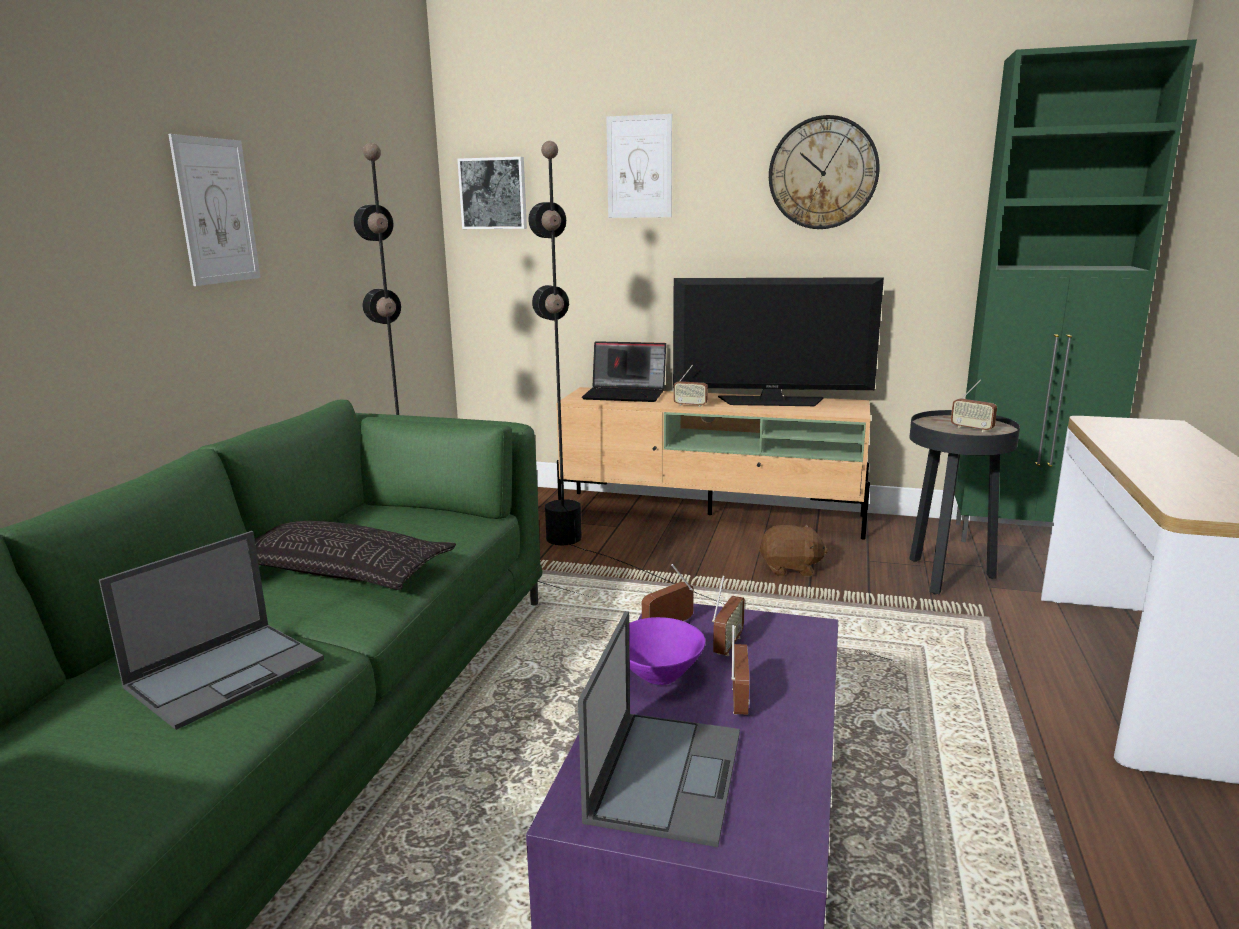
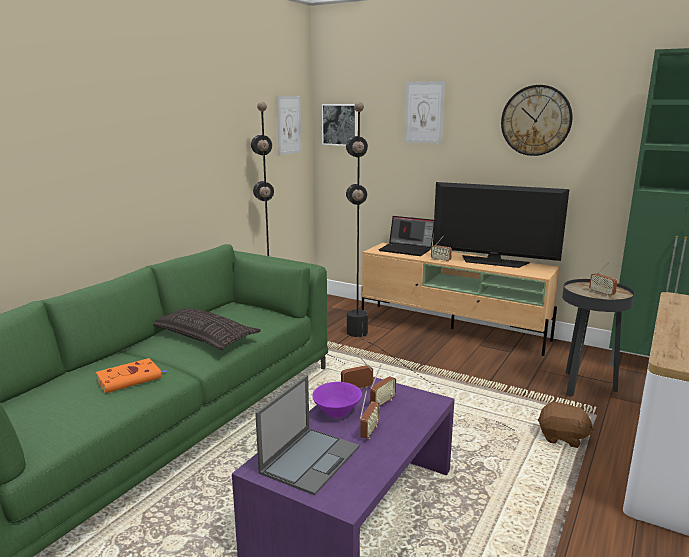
camera: 15 degrees right, 0 degrees up
laptop [99,531,324,730] -> orange book [96,358,167,393]
picture [168,134,261,286] -> picture moved to [277,96,302,155]
brown plush toy [759,524,828,576] -> brown plush toy moved to [538,402,595,448]

